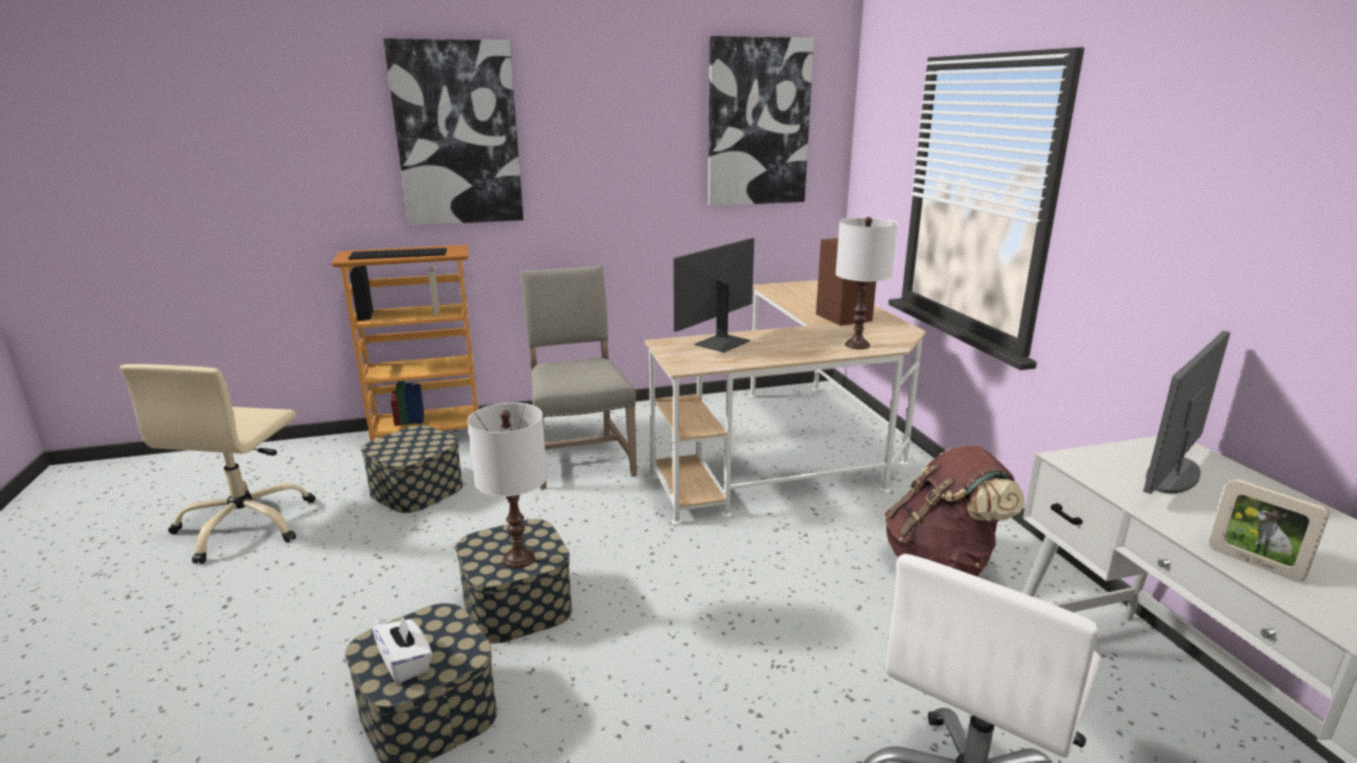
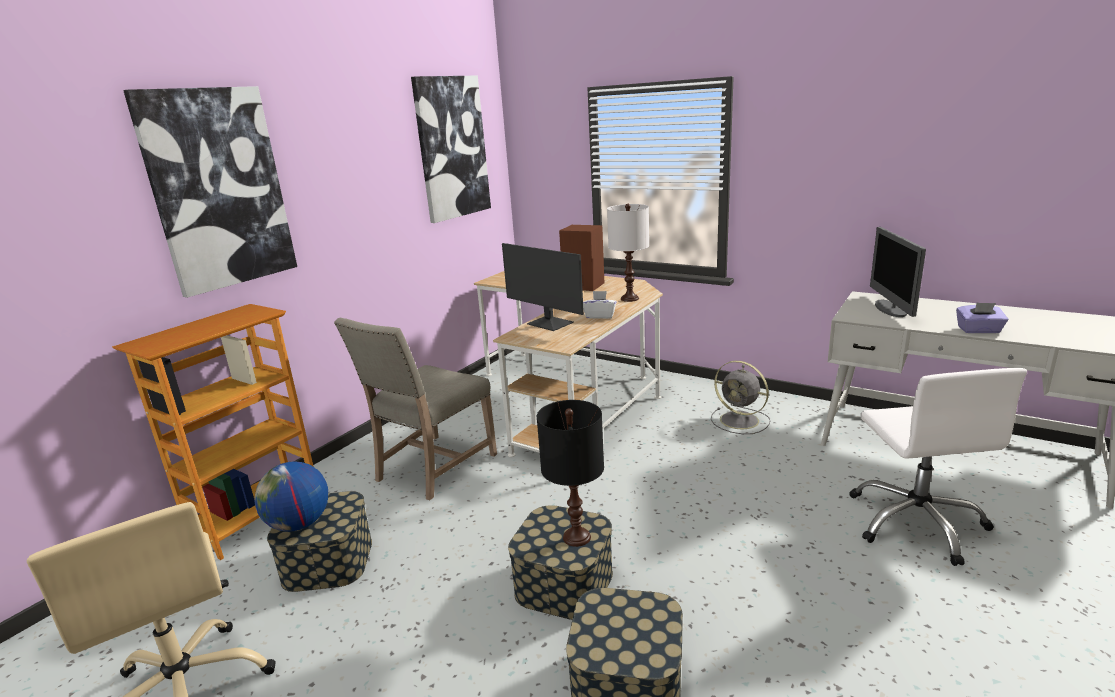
camera: 40 degrees left, 0 degrees up
keyboard [348,248,447,260] -> none
white tissue box [372,614,432,684] -> white tissue box moved to [583,291,617,319]
white table lamp [468,403,547,569] -> black table lamp [537,400,604,547]
beige chair [520,265,637,490] -> beige chair turned 90 degrees counterclockwise [334,318,497,500]
monitor [673,238,754,352] -> monitor turned 45 degrees counterclockwise [502,243,584,331]
brown backpack [885,445,1025,576] -> grey fan [711,361,770,434]
picture frame [1209,479,1330,582] -> purple tissue box [956,303,1008,333]
none -> globe [254,461,328,532]

